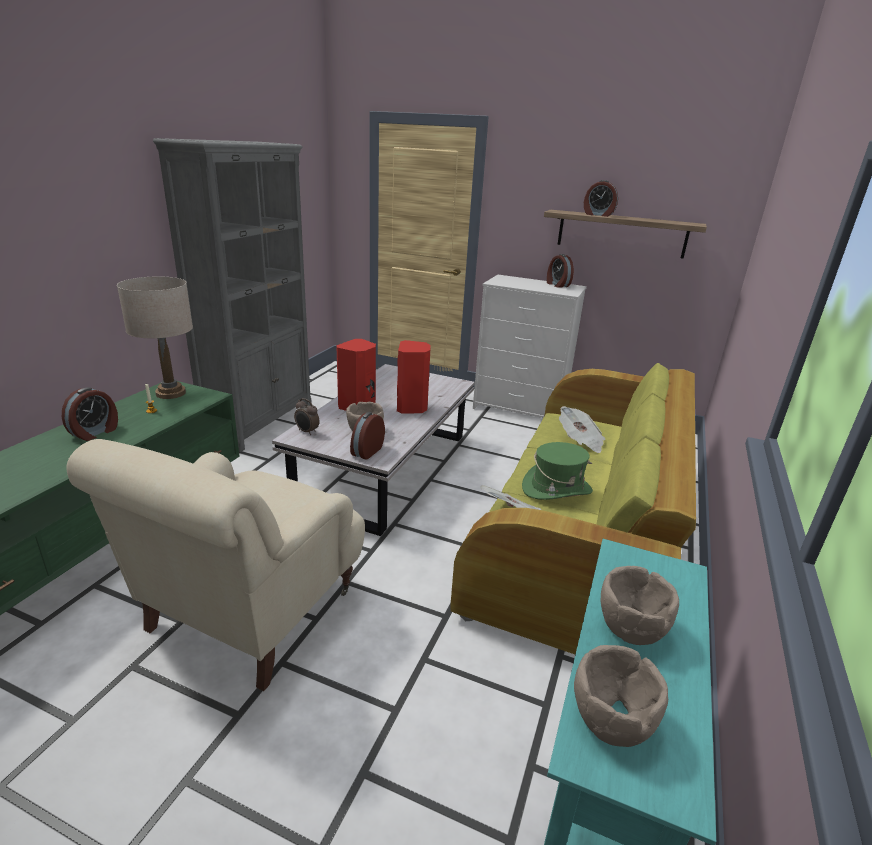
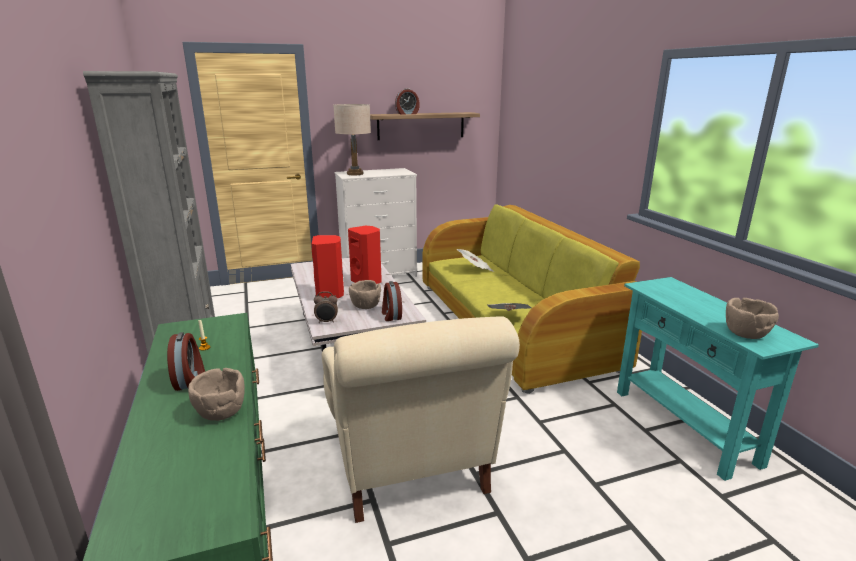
camera: 40 degrees left, 5 degrees down
beige table lamp [117,277,193,399] -> beige table lamp moved to [333,104,371,175]
green hat [522,442,593,500] -> none
alarm clock [547,254,574,288] -> none
brown bowl [601,566,679,645] -> brown bowl moved to [188,368,245,421]

